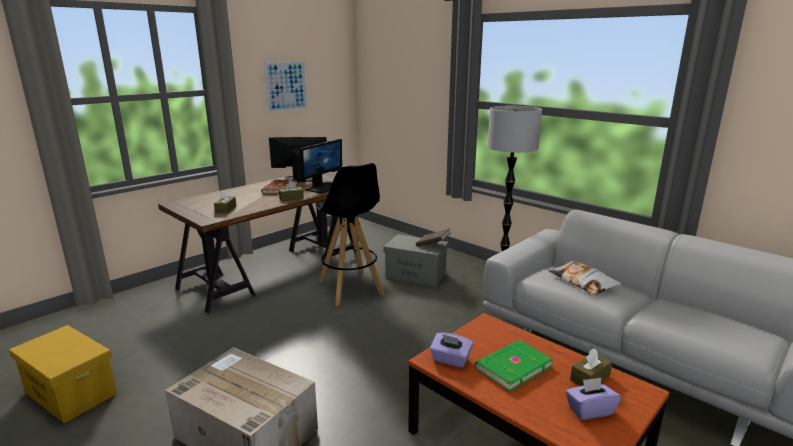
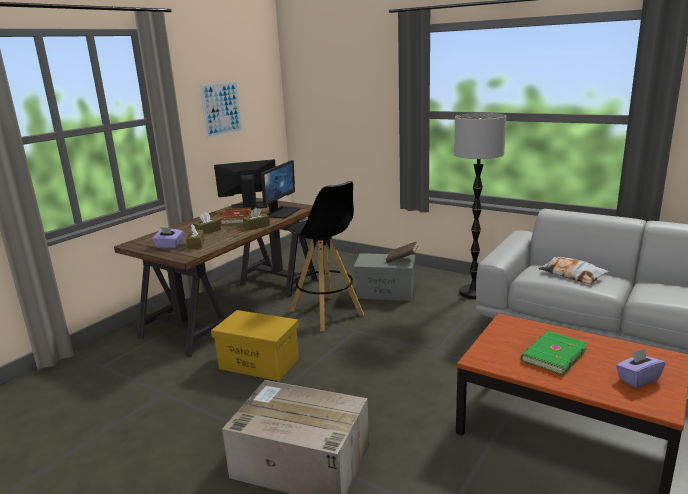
camera: 10 degrees left, 0 degrees up
yellow storage box [9,325,117,423] -> yellow storage box moved to [211,310,299,381]
purple tissue box [430,333,473,368] -> purple tissue box moved to [152,227,183,248]
brown tissue box [570,348,612,386] -> brown tissue box moved to [193,212,221,235]

